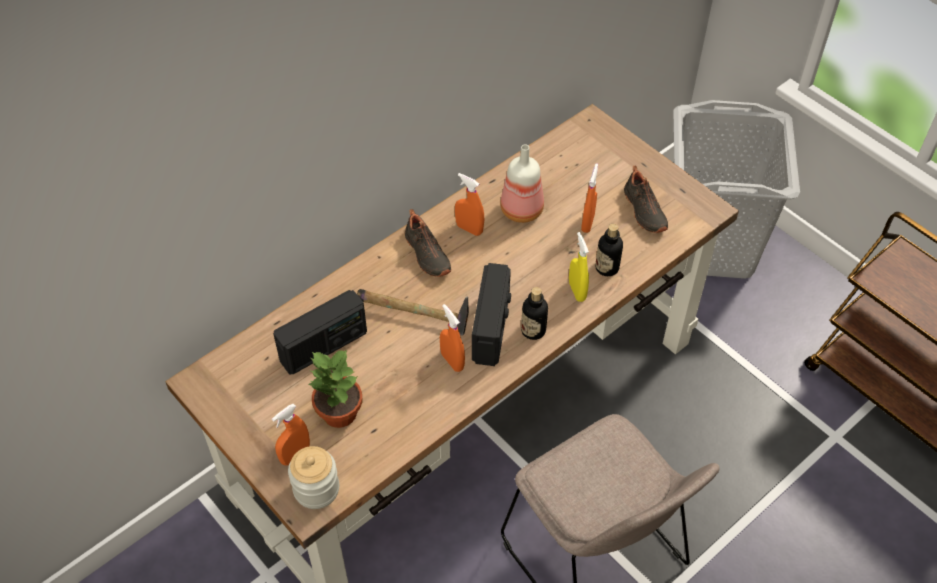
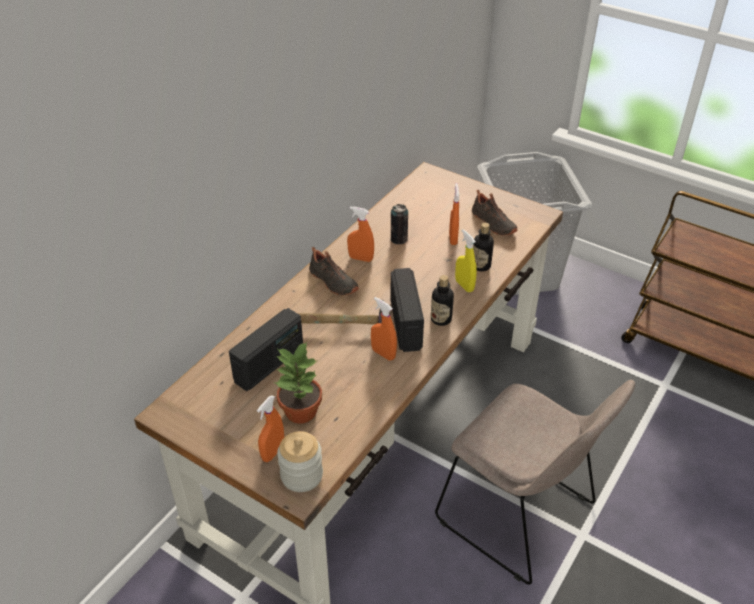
camera: 15 degrees left, 10 degrees down
bottle [500,145,544,223] -> can [391,204,408,244]

